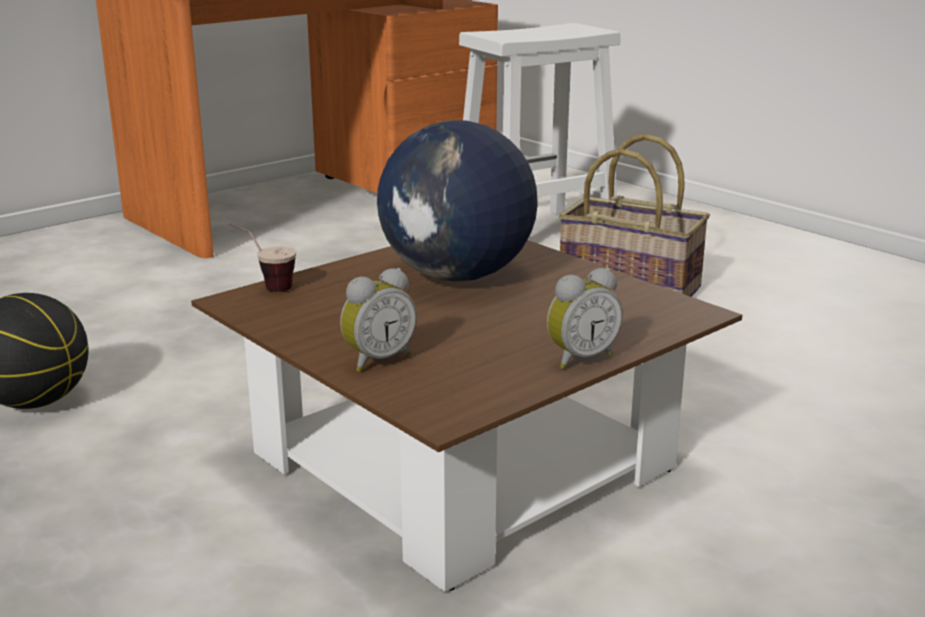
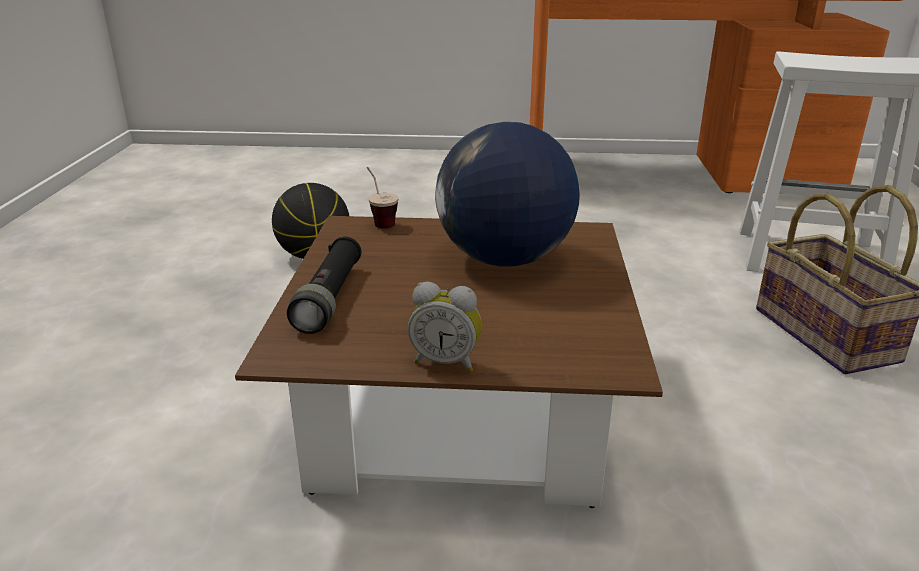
camera: 45 degrees right, 5 degrees up
alarm clock [340,268,417,372] -> black flashlight [287,236,361,334]

